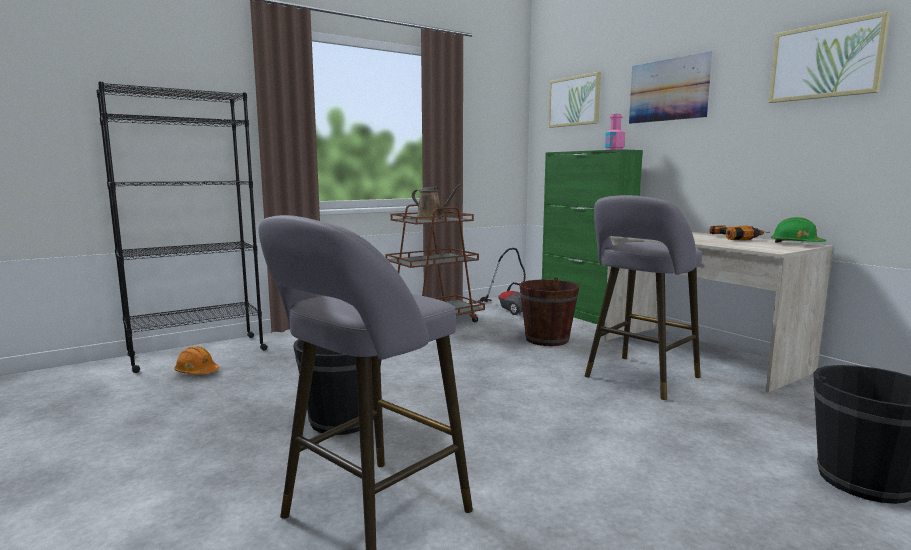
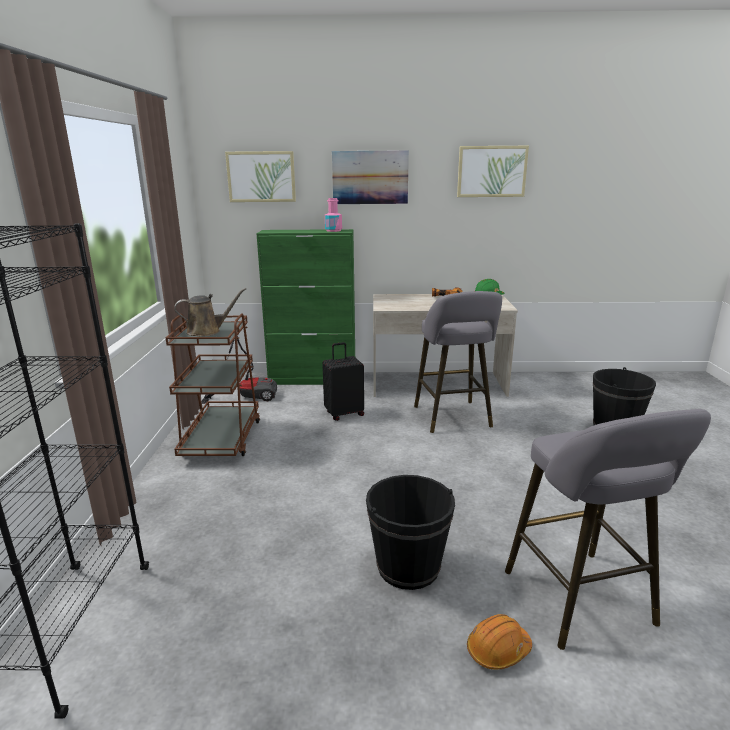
camera: 55 degrees left, 10 degrees up
orange hard hat [174,346,219,375] -> orange hard hat moved to [467,614,532,669]
brown bucket [519,277,579,346] -> black suitcase [322,342,364,421]

